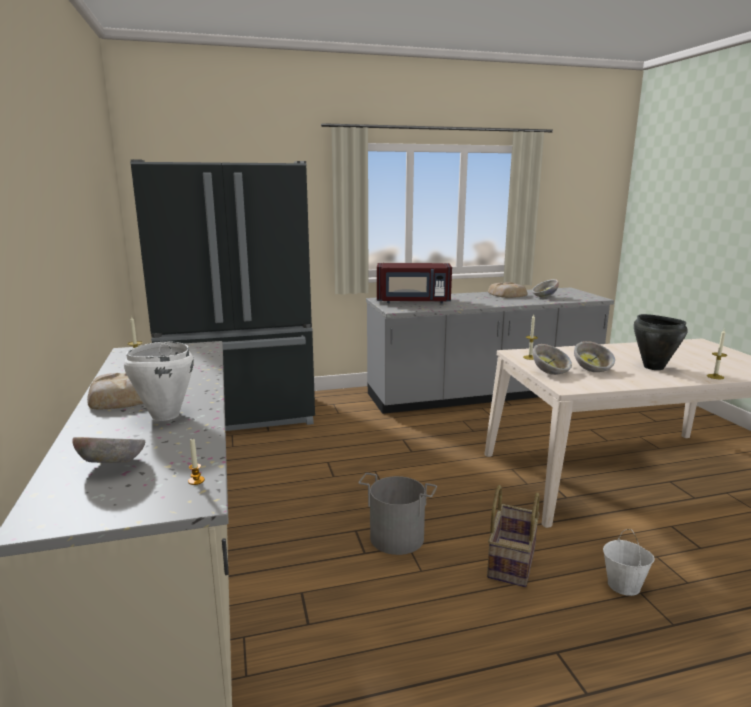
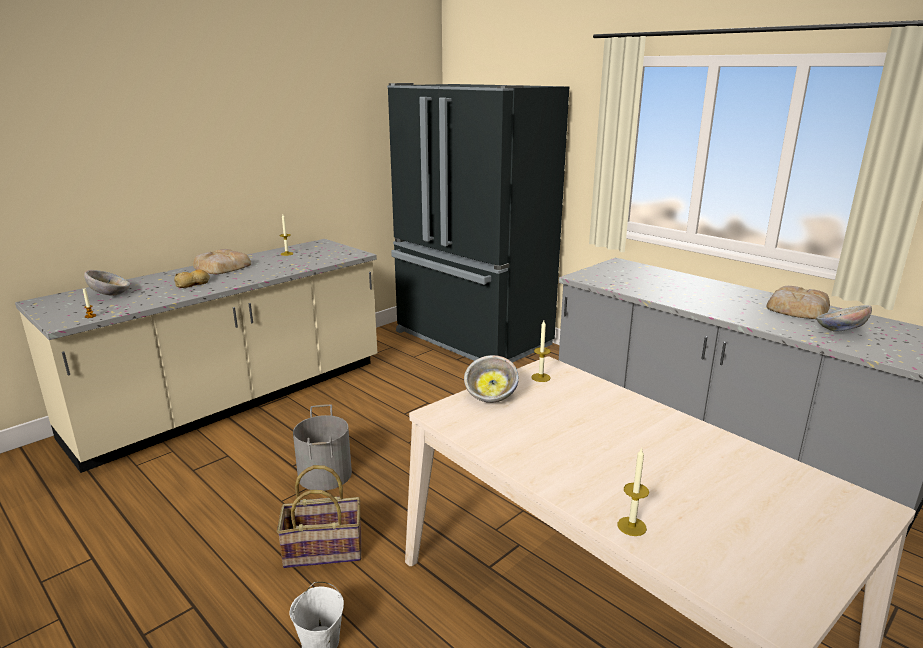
camera: 60 degrees right, 5 degrees up
white cooking pot [124,341,194,421] -> bread [174,269,210,288]
red microwave [377,263,452,304] -> none
bowl [574,341,615,372] -> none
black cooking pot [634,314,688,370] -> none

